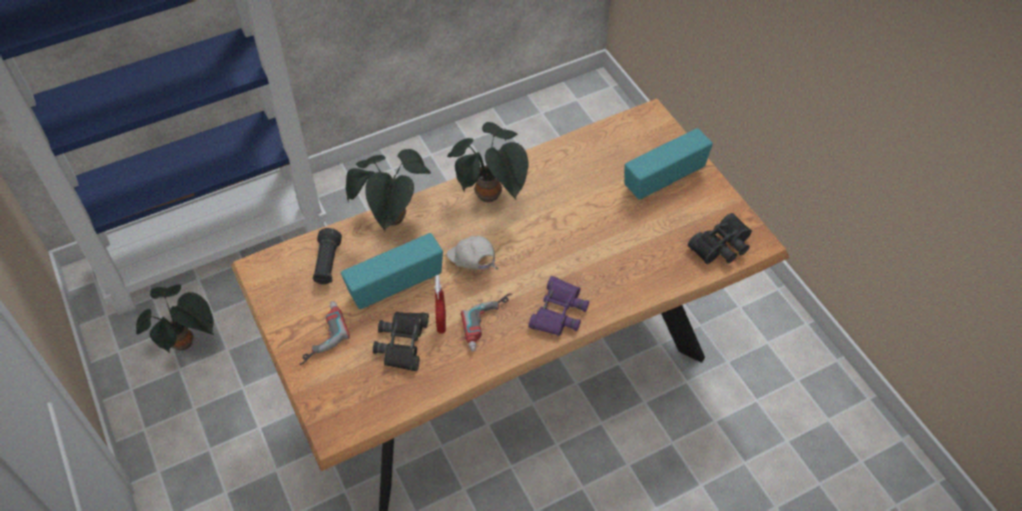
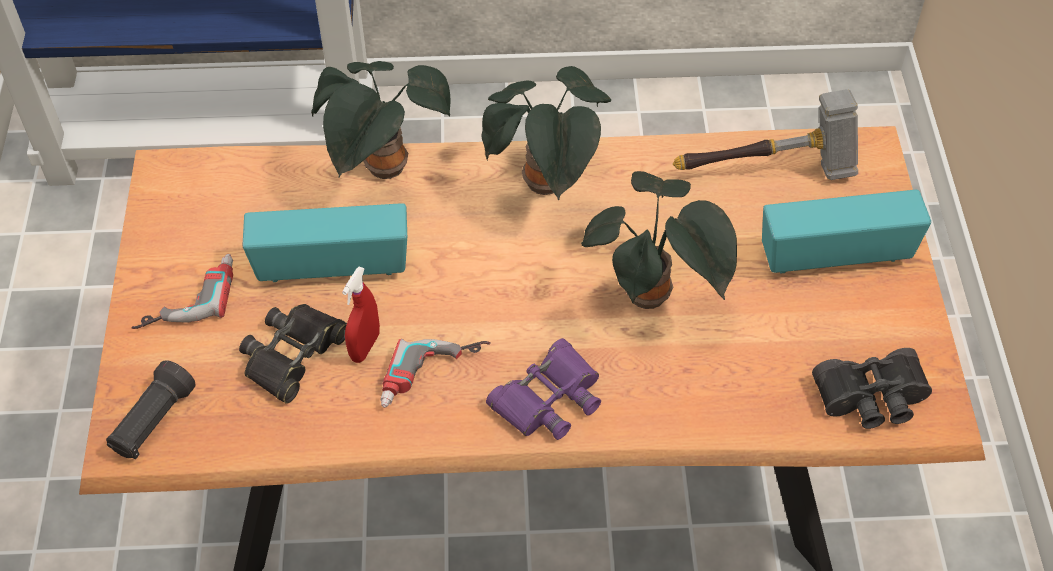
camera: 25 degrees right, 0 degrees up
potted plant [136,285,214,353] -> potted plant moved to [581,171,737,309]
black flashlight [313,228,342,284] -> black flashlight moved to [106,360,195,459]
white cap [446,236,499,270] -> none
none -> hammer [673,89,858,180]

